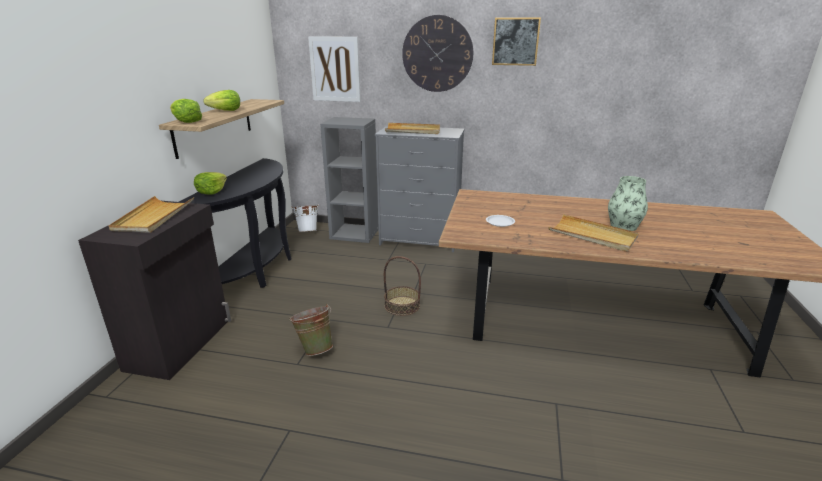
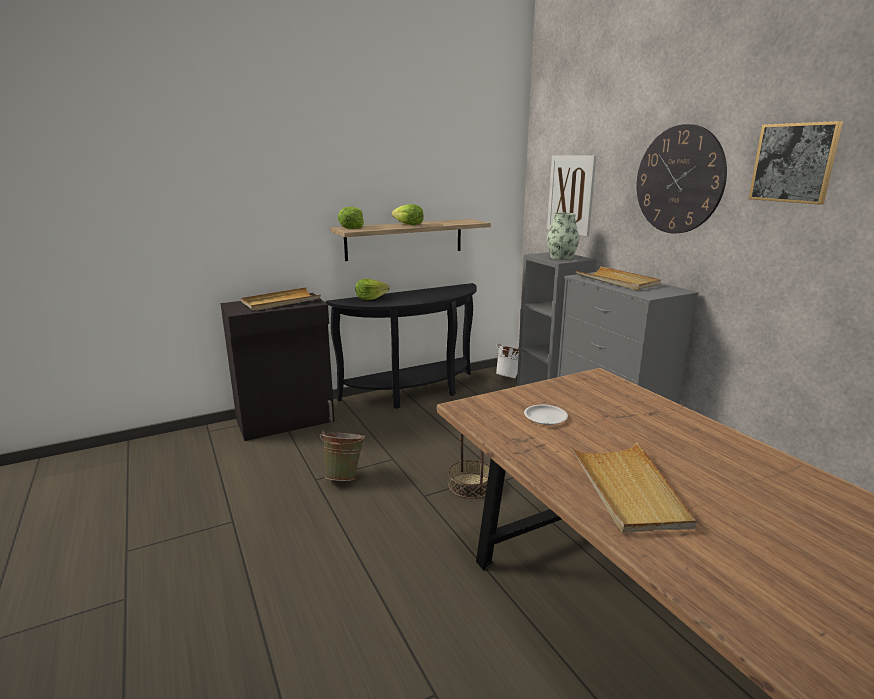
camera: 50 degrees right, 5 degrees down
vase [608,176,648,231] -> vase moved to [547,213,579,260]

